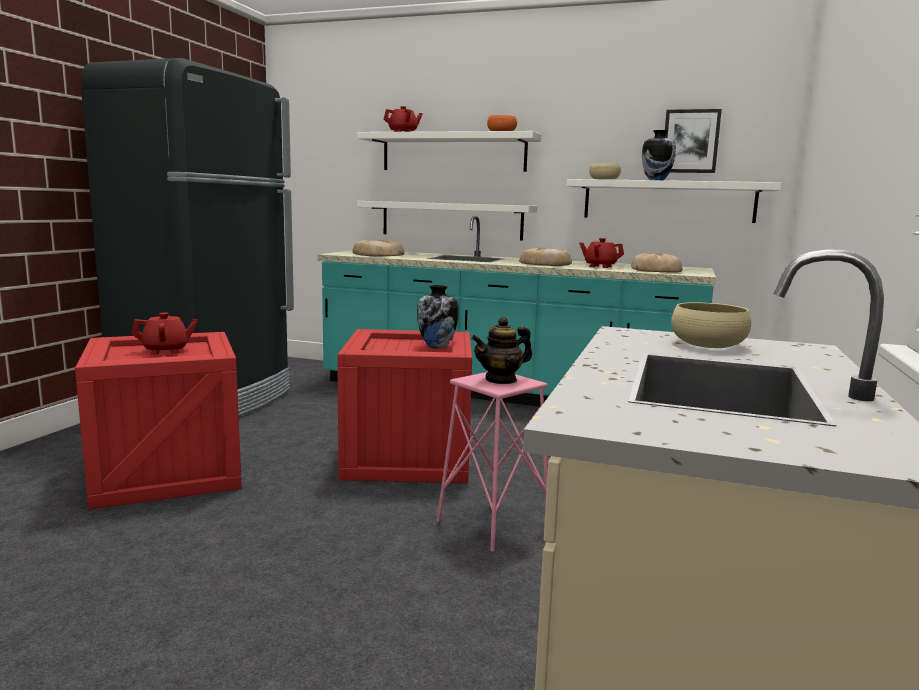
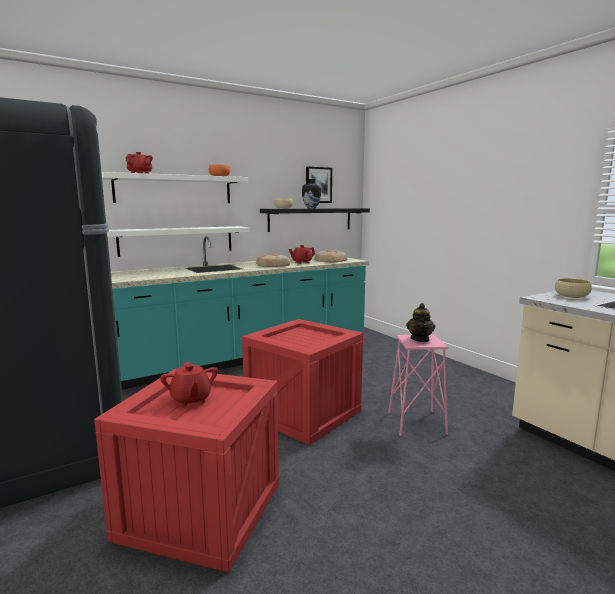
camera: 50 degrees left, 0 degrees up
red teapot [131,313,198,354] -> red teapot turned 135 degrees clockwise [160,362,218,407]
bread [352,240,404,256] -> none
vase [417,285,458,348] -> none
white shelf [566,179,781,223] -> black shelf [260,208,370,232]

